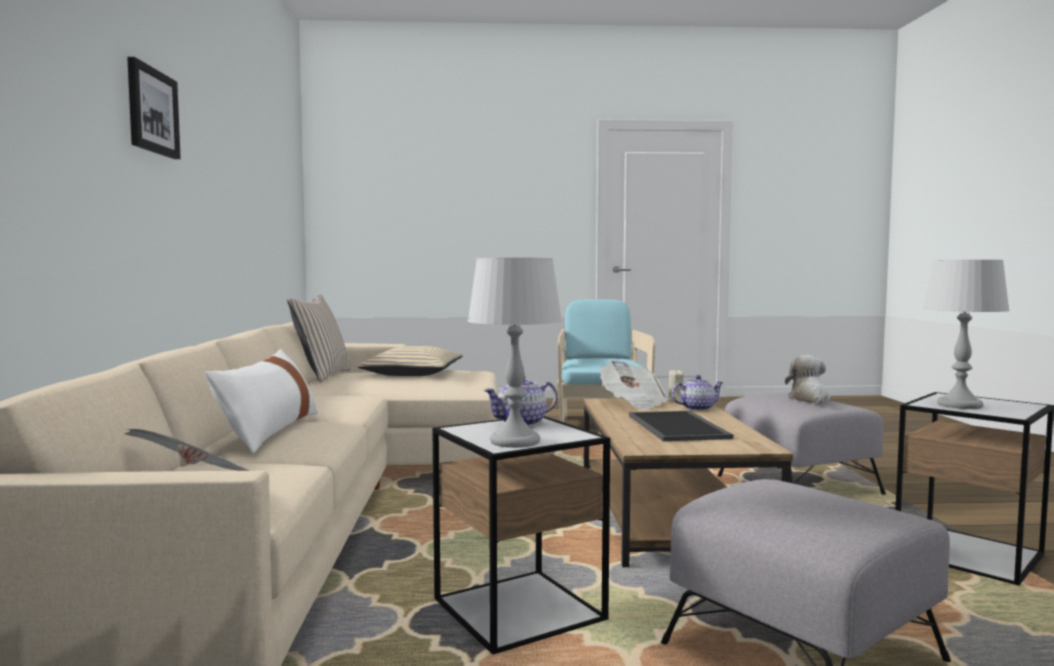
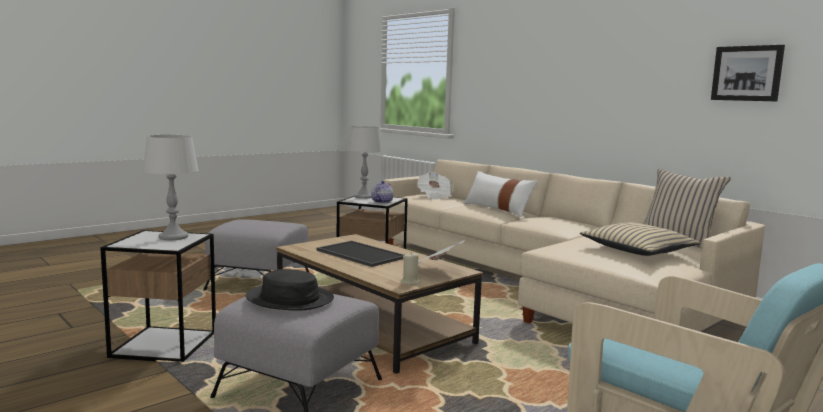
camera: 140 degrees right, 5 degrees up
picture [127,57,181,159] -> picture moved to [711,45,785,102]
teapot [672,375,724,411] -> none
plush toy [785,355,830,405] -> black hat [246,269,334,311]

